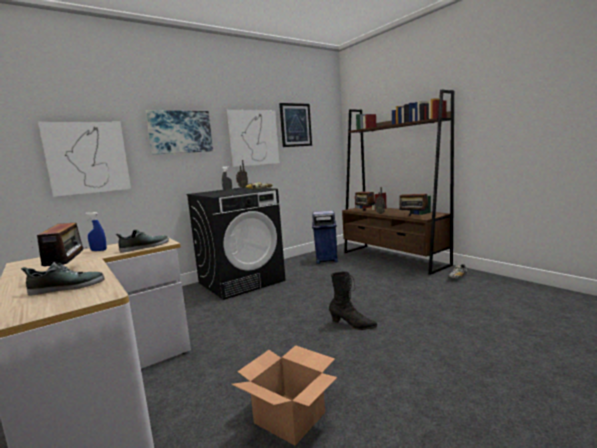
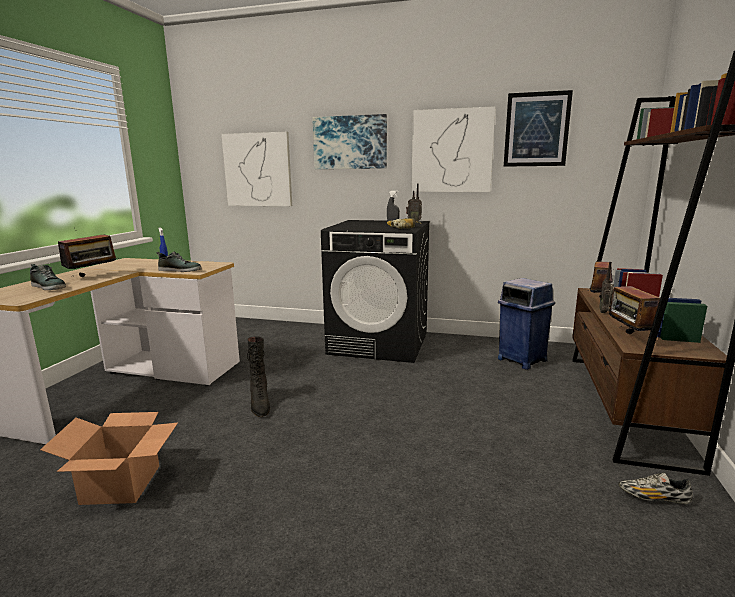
camera: 50 degrees right, 5 degrees up
black boot [329,271,377,330] -> black boot moved to [247,336,270,417]

